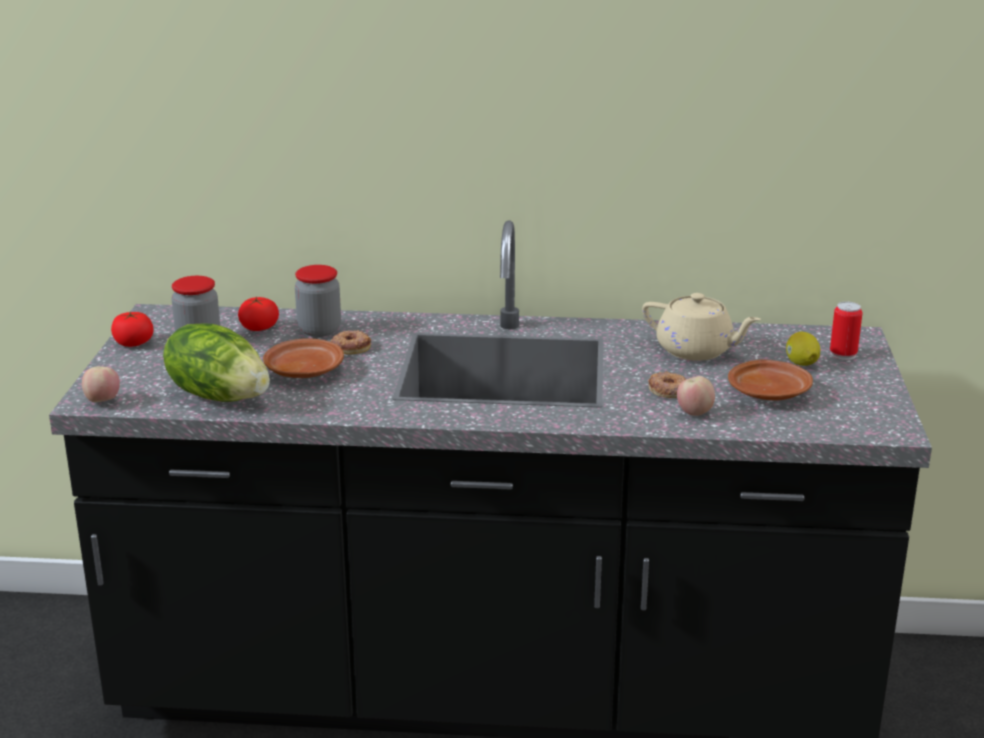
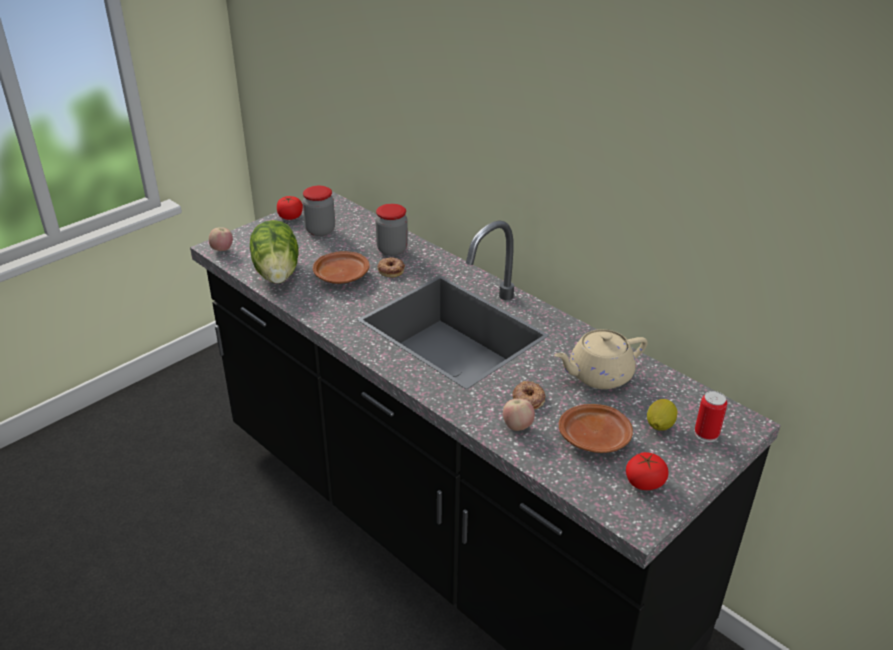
camera: 40 degrees right, 10 degrees up
tomato [238,297,279,331] -> tomato moved to [626,452,668,490]
beige teapot [642,293,761,361] -> beige teapot turned 90 degrees clockwise [554,329,648,389]

